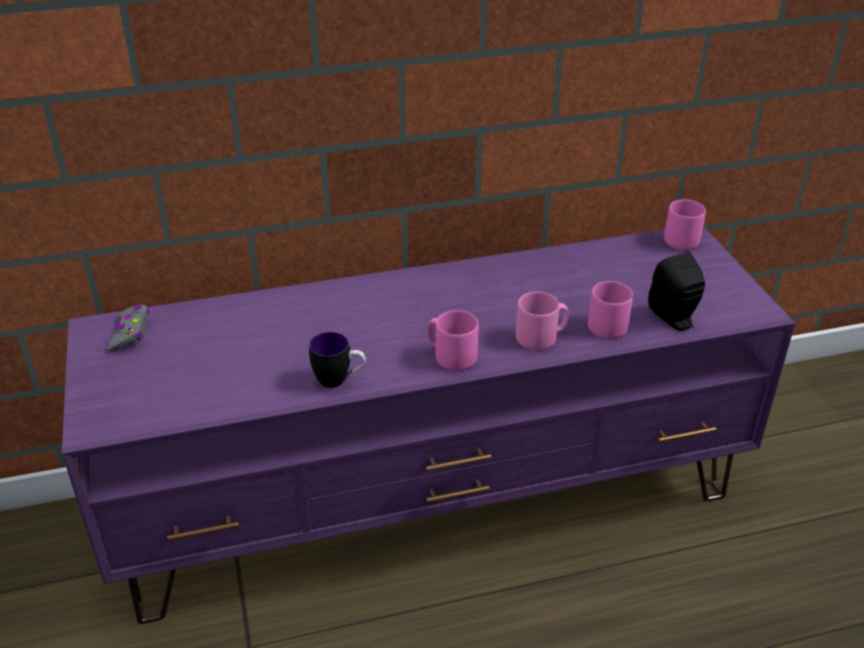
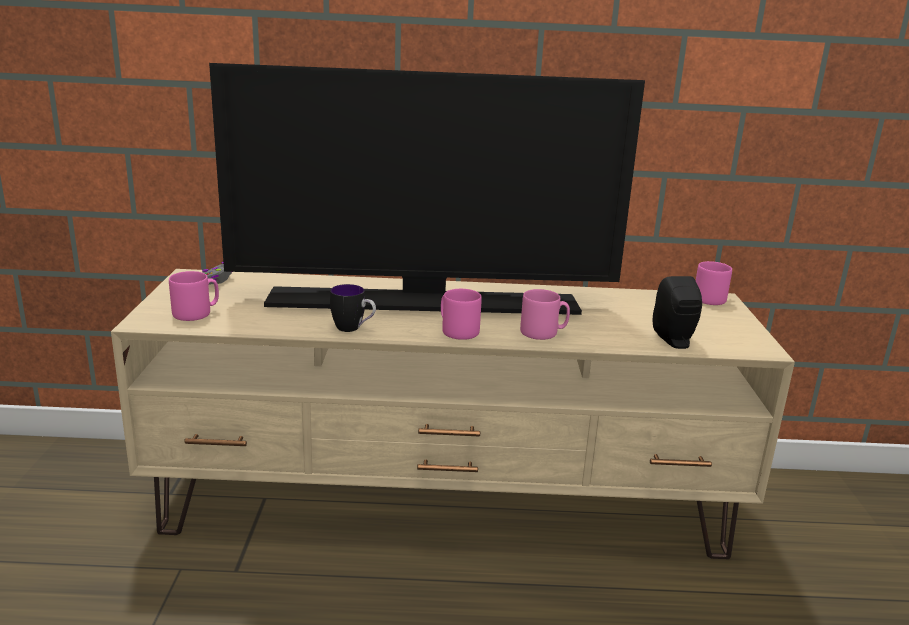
camera: 15 degrees right, 15 degrees down
purple tv stand [62,226,795,624] -> beige tv stand [111,269,795,559]
pink mug [588,281,633,339] -> pink mug moved to [169,271,219,321]
none -> television [209,63,645,315]

